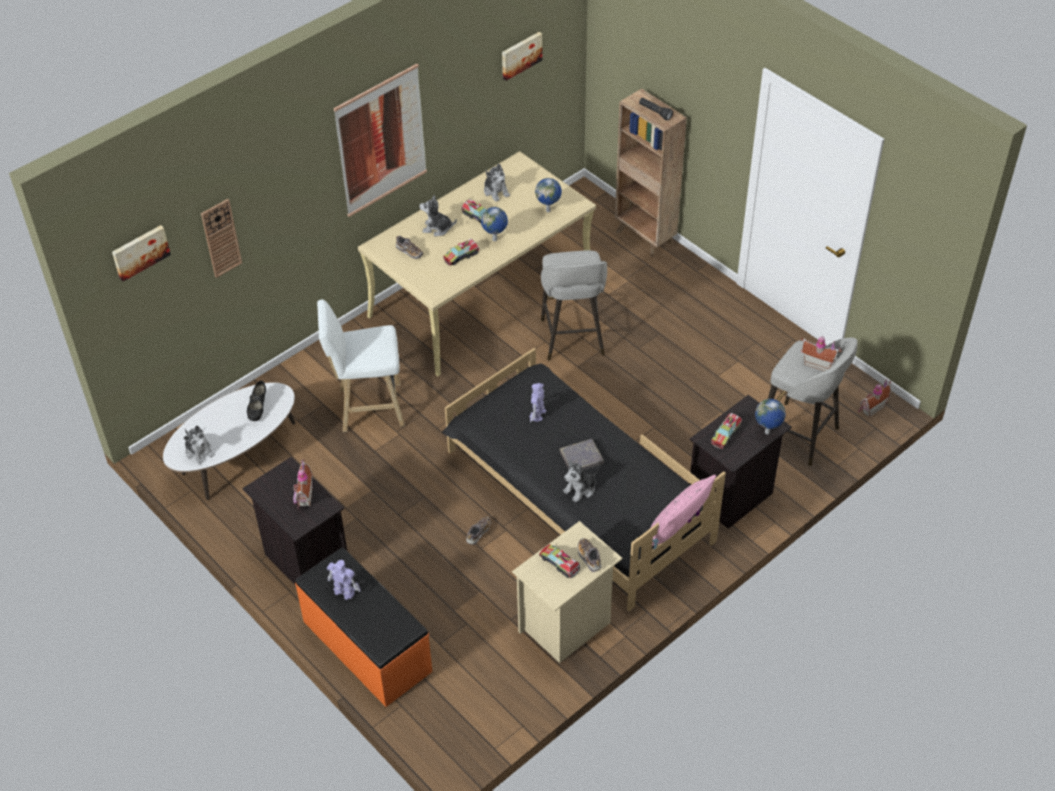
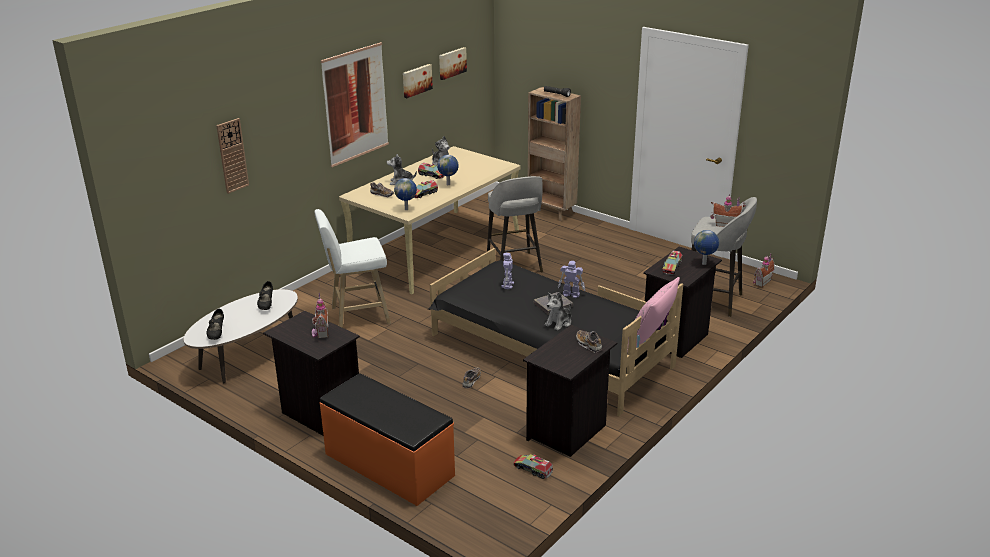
camera: 10 degrees left, 20 degrees down
picture [112,225,171,282] -> picture moved to [403,64,433,98]
plush toy [184,425,215,464] -> black shoe [206,309,224,340]
toy robot [327,560,361,600] -> toy robot moved to [558,261,585,298]
beige nightstand [512,521,623,663] -> black nightstand [523,325,617,457]
globe [535,178,562,212] -> globe moved to [394,178,417,210]
toy truck [539,544,580,578] -> toy truck moved to [513,454,553,479]

